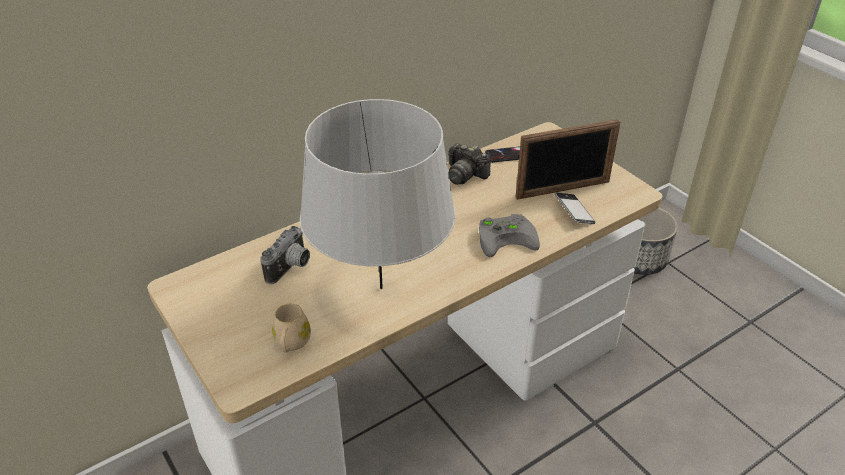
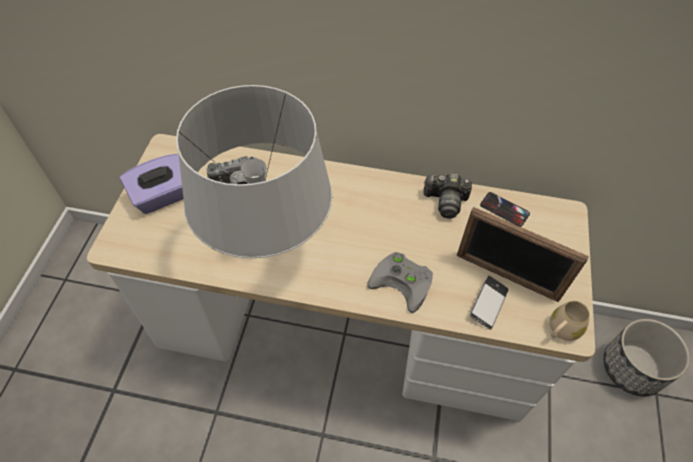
camera: 45 degrees right, 15 degrees up
beige mug [272,304,311,353] -> beige mug moved to [550,301,590,341]
camera [448,143,490,185] -> camera turned 75 degrees counterclockwise [423,173,472,219]
none -> purple tissue box [120,154,184,214]

